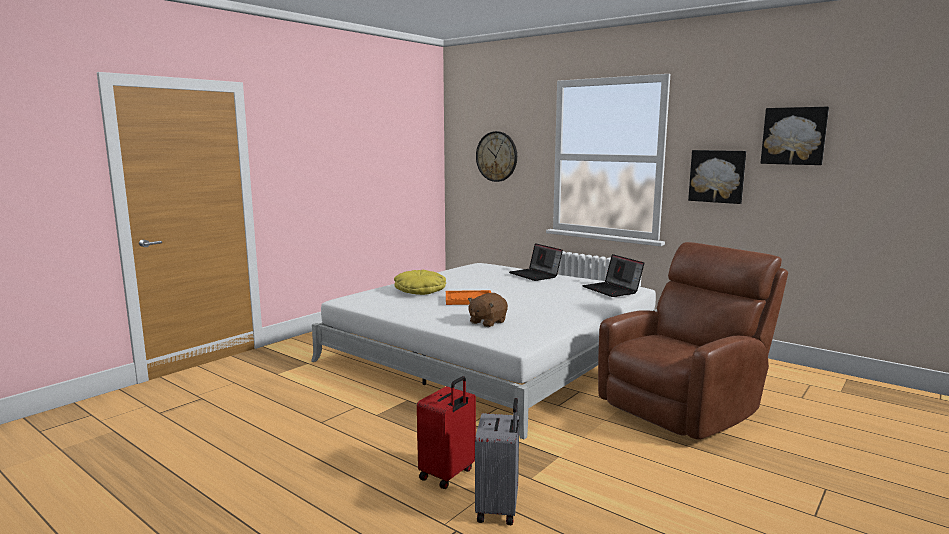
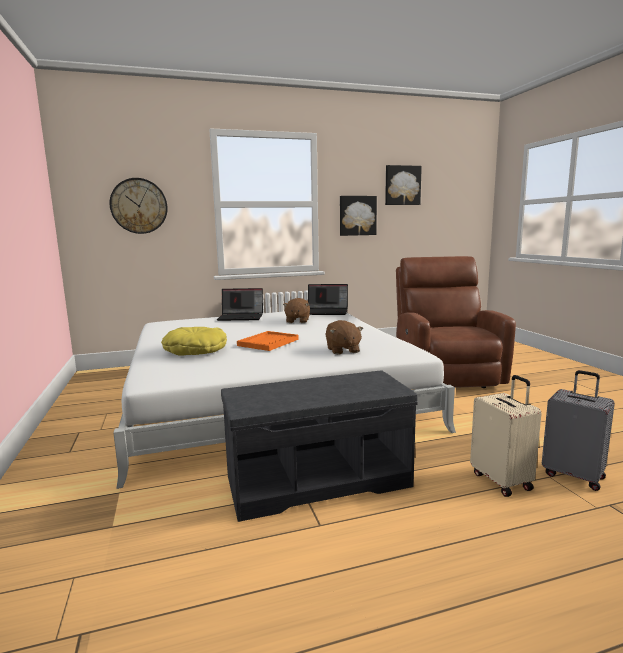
camera: 55 degrees left, 0 degrees up
red suitcase [417,376,476,489] -> beige suitcase [470,375,541,497]
none -> grey bench [221,370,418,522]
none -> brown plush toy [283,298,310,323]

